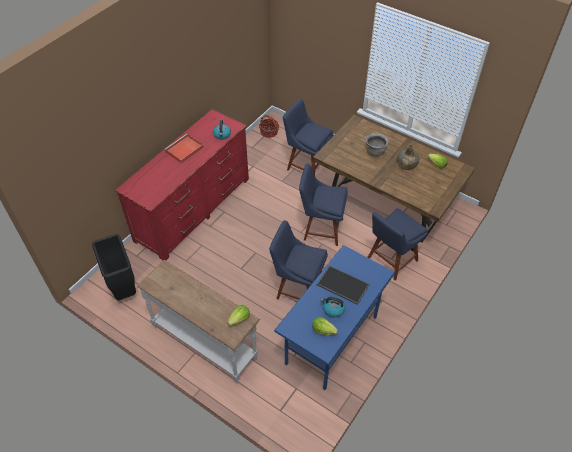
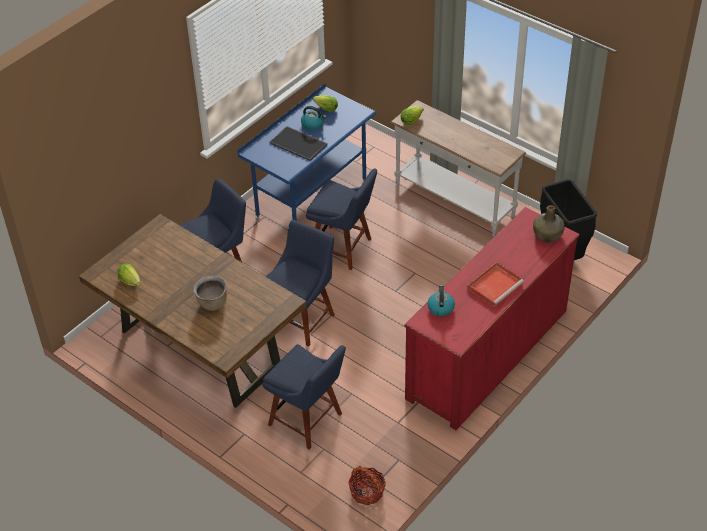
camera: 175 degrees left, 5 degrees down
blue chair [299,163,348,246] -> blue chair turned 75 degrees counterclockwise [266,220,335,347]
green bottle [397,145,419,170] -> green bottle moved to [533,205,565,242]

